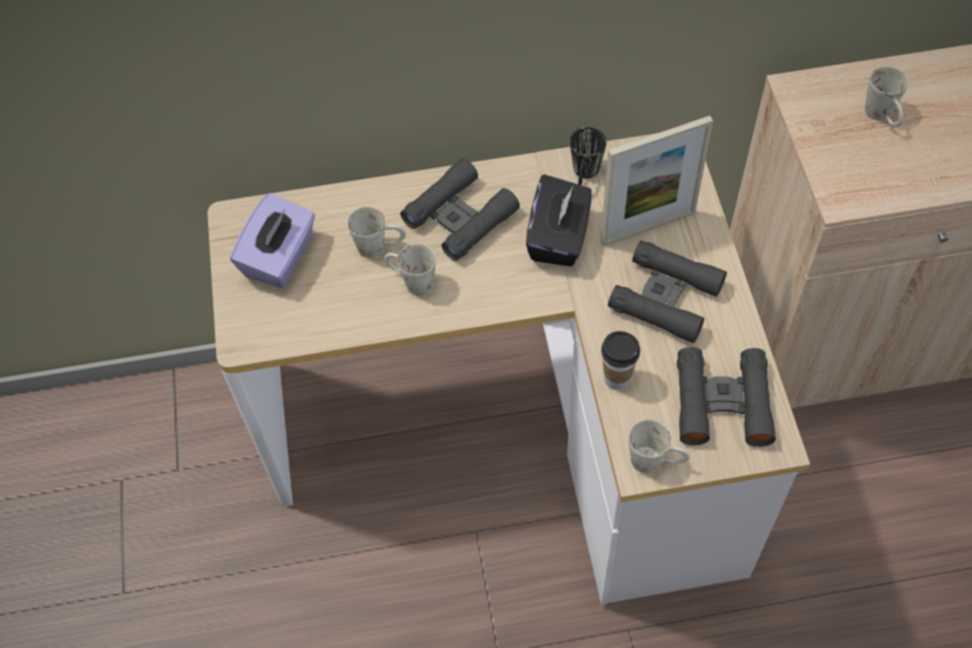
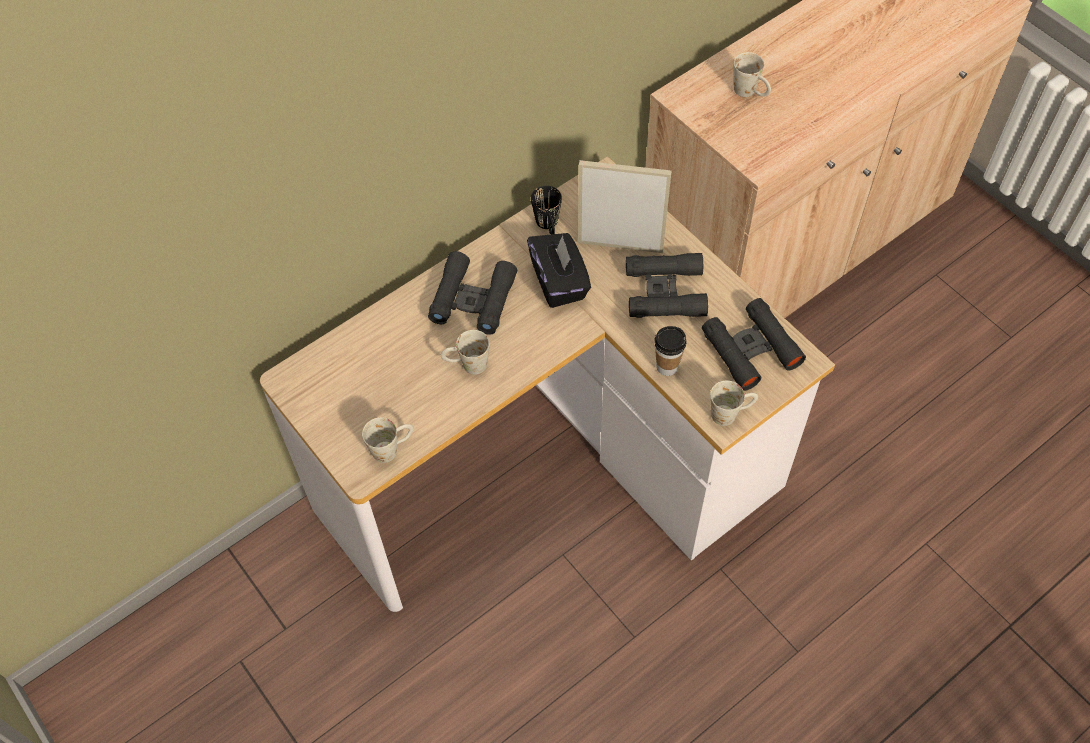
camera: 30 degrees left, 0 degrees up
purple tissue box [230,193,315,288] -> none
white mug [347,206,406,258] -> white mug moved to [362,418,414,463]
picture frame [601,116,713,246] -> picture frame turned 120 degrees counterclockwise [578,160,672,253]

